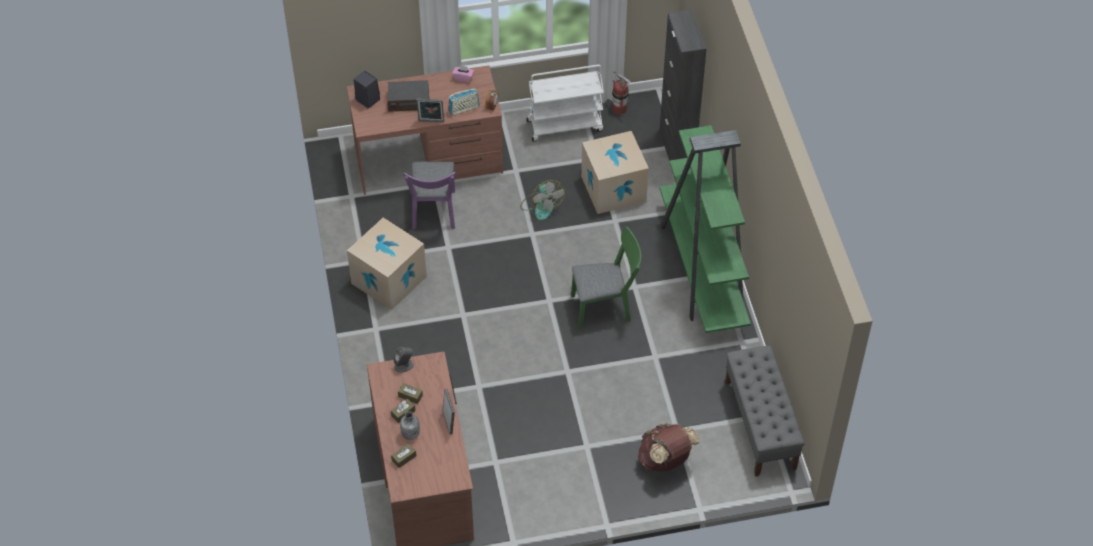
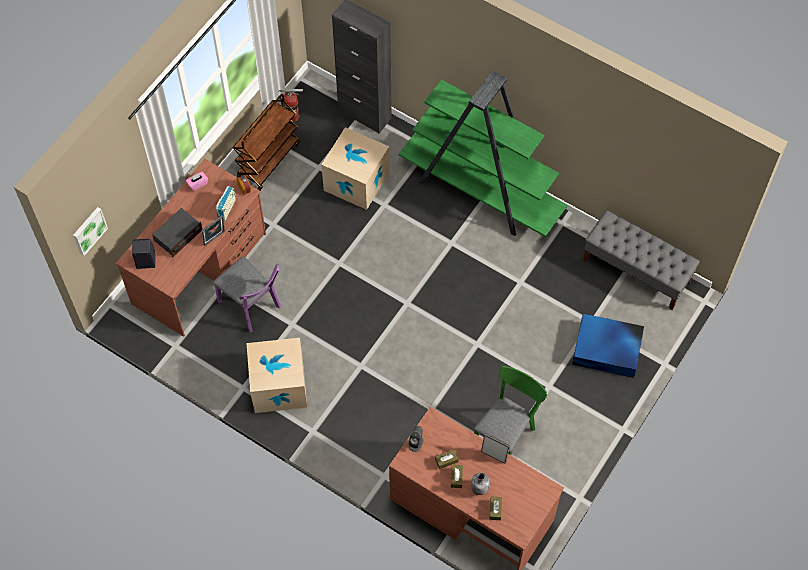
camera: 45 degrees left, 10 degrees up
fan [520,180,565,221] -> none
white cart [527,65,604,142] -> brown cart [233,94,300,191]
green chair [571,227,641,328] -> green chair moved to [474,366,547,455]
brown backpack [638,423,700,471] -> blue storage box [572,314,644,378]
none -> picture [73,207,108,256]

